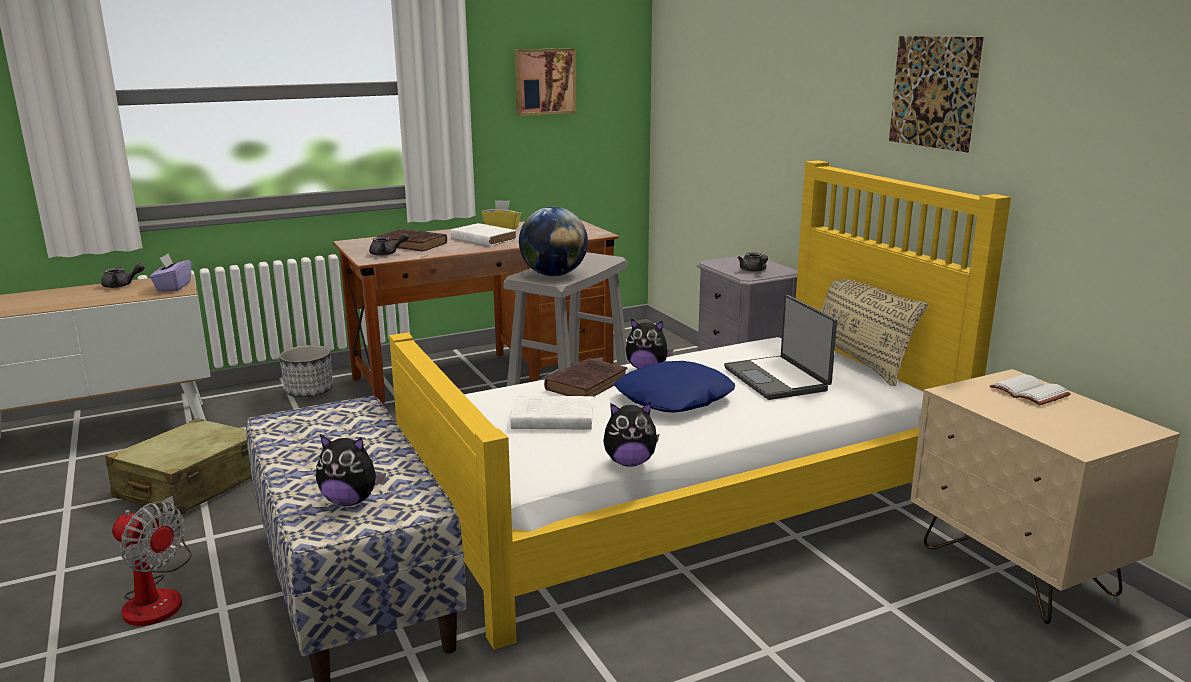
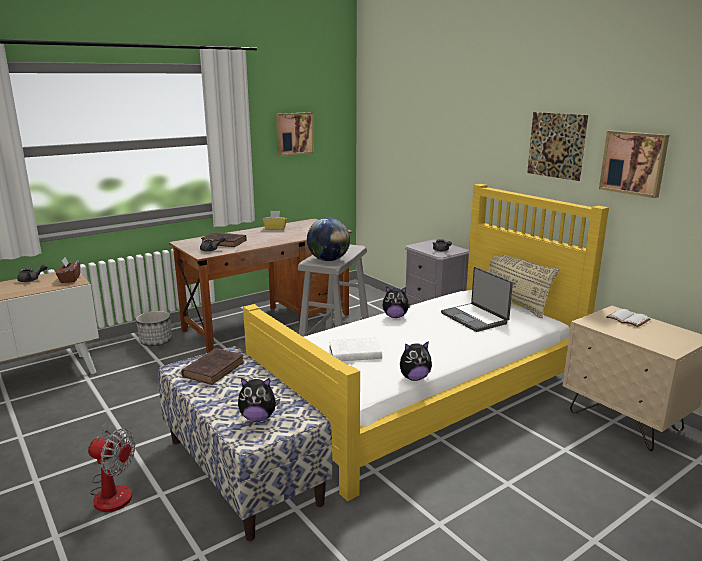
camera: 10 degrees left, 0 degrees up
beige suitcase [105,418,252,515] -> none
purple tissue box [150,254,191,291] -> brown tissue box [56,257,80,283]
white book [451,223,517,246] -> none
brown book [544,358,627,397] -> brown book moved to [181,348,244,385]
blue pillow [614,361,735,413] -> none
none -> picture [599,131,669,198]

